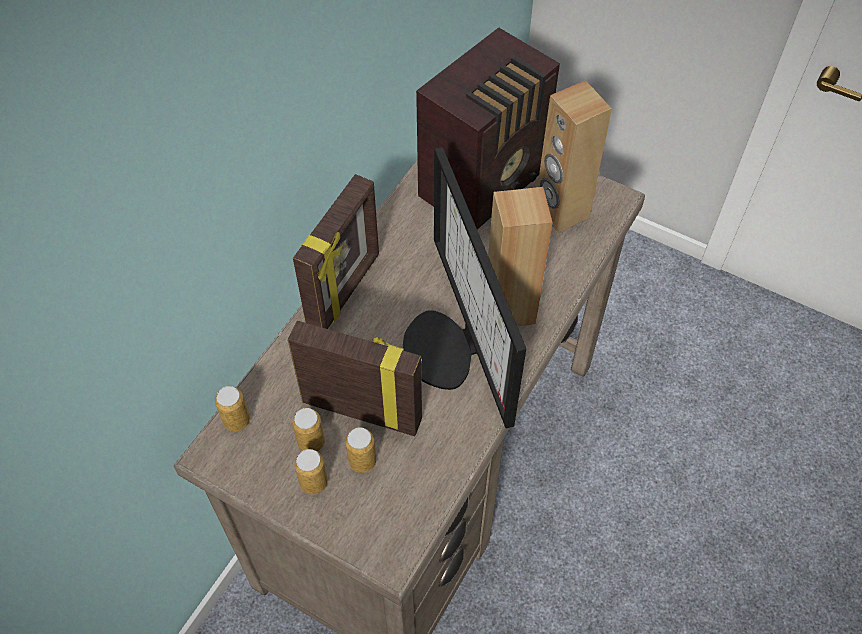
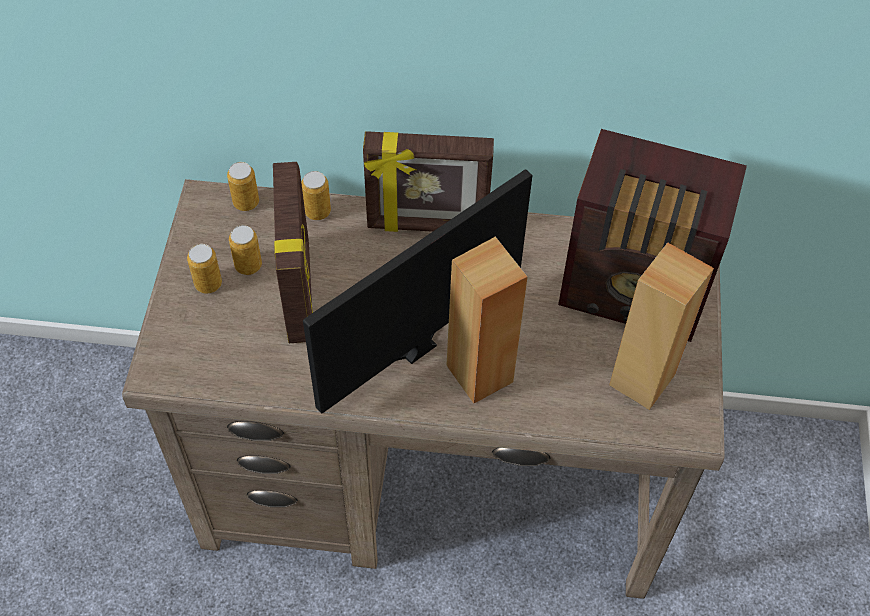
camera: 65 degrees right, 0 degrees up
can [345,427,376,473] -> can moved to [301,171,331,220]

